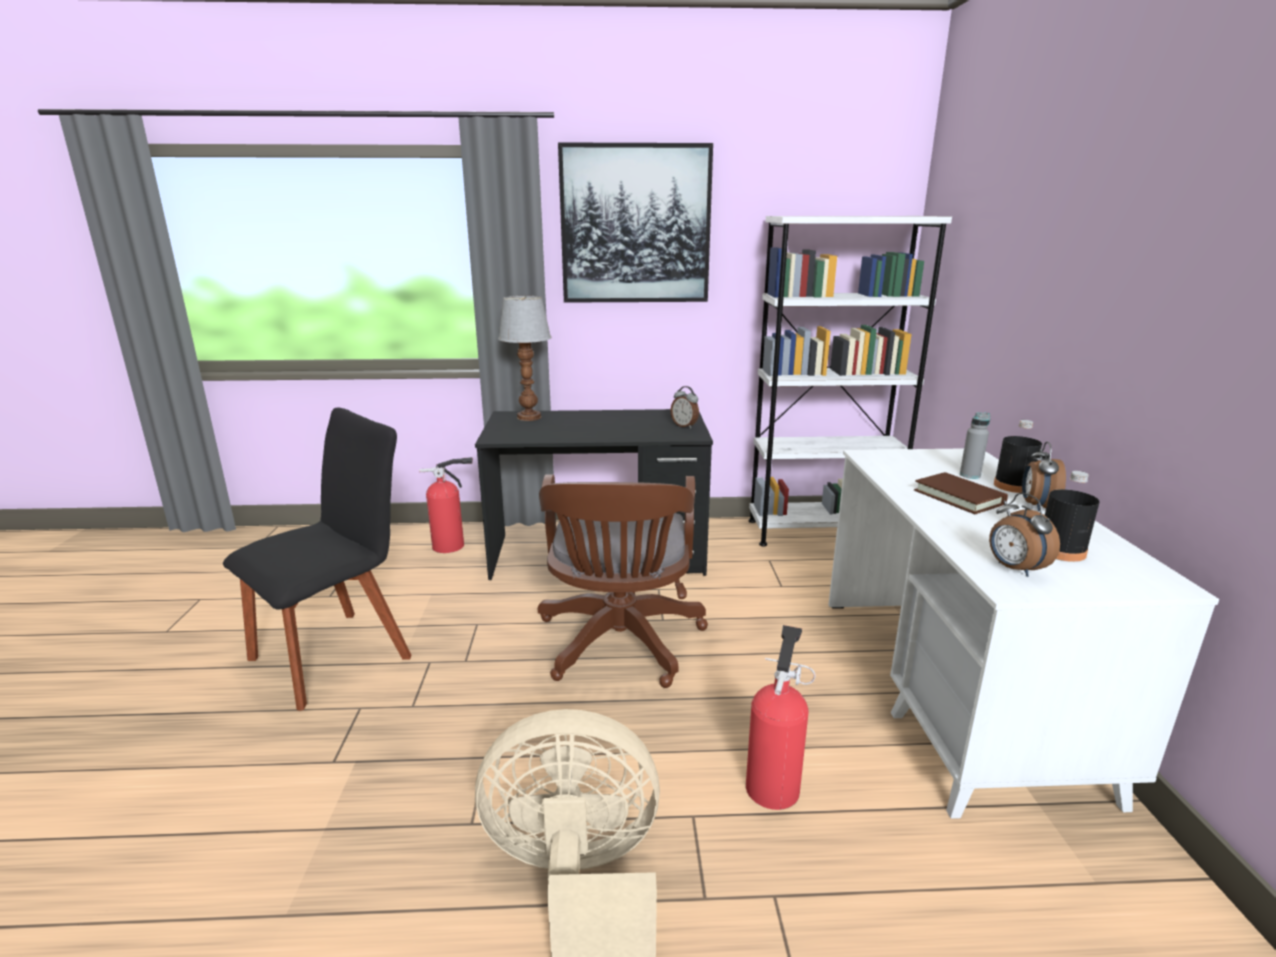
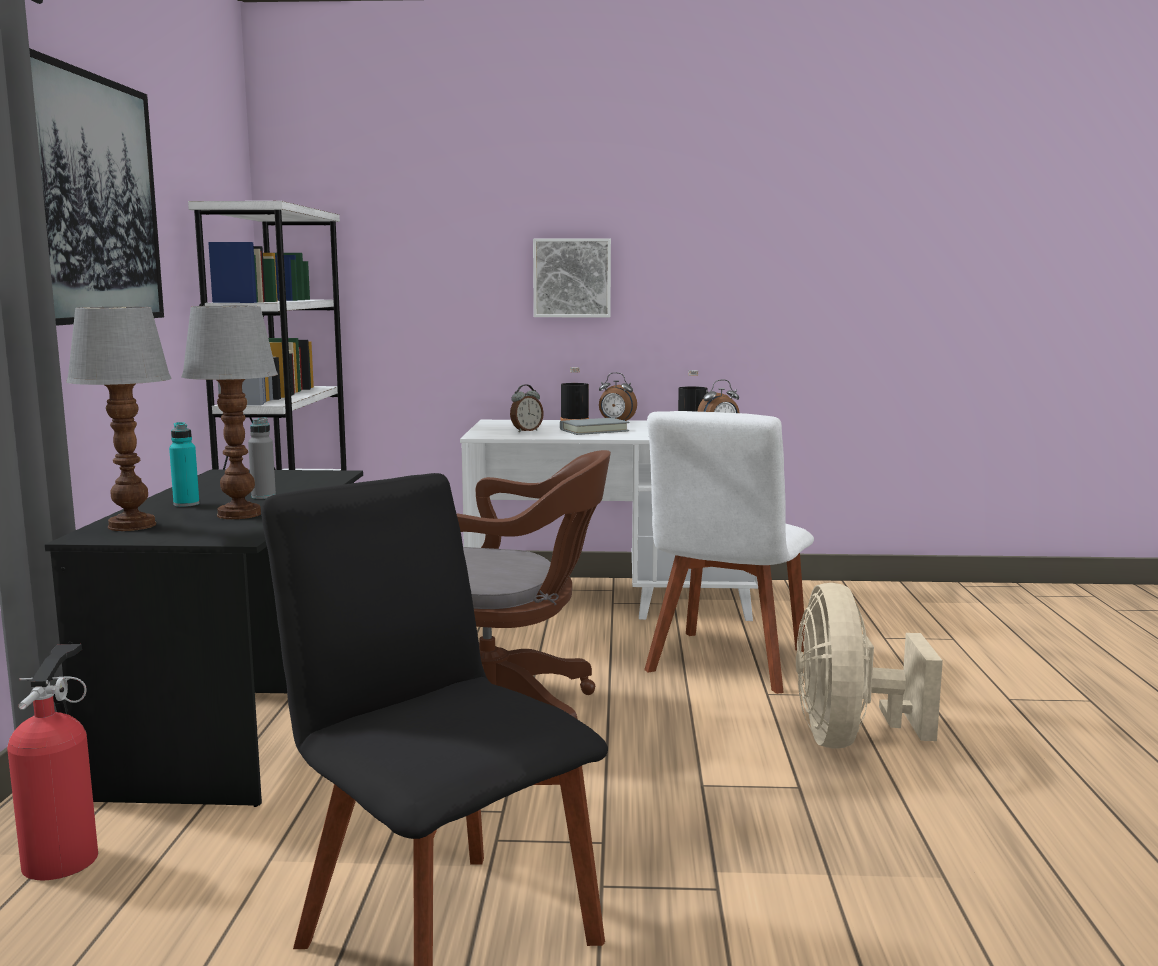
camera: 85 degrees left, 10 degrees down
alarm clock [671,386,699,429] -> alarm clock moved to [510,384,544,432]
fire extinguisher [746,625,816,810] -> white chair [644,411,814,694]
brown book [914,472,1008,514] -> grey book [560,418,629,435]
grey bottle [960,412,990,479] -> grey bottle moved to [248,417,276,499]
none -> turquoise bottle [169,422,199,507]
none -> table lamp [181,306,278,519]
none -> picture [533,238,611,317]

